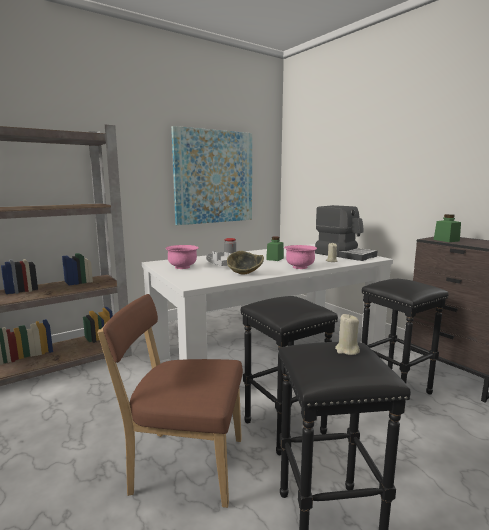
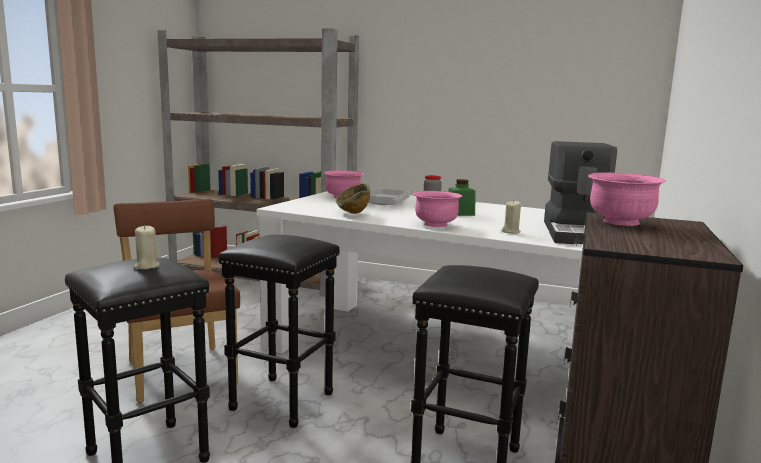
camera: 55 degrees right, 0 degrees up
picture [171,126,252,225] -> none
green jar [434,214,461,242] -> pink bowl [588,172,666,226]

